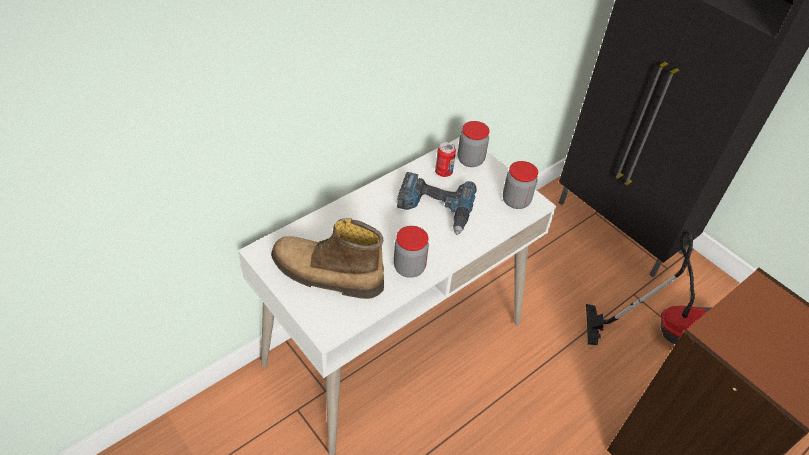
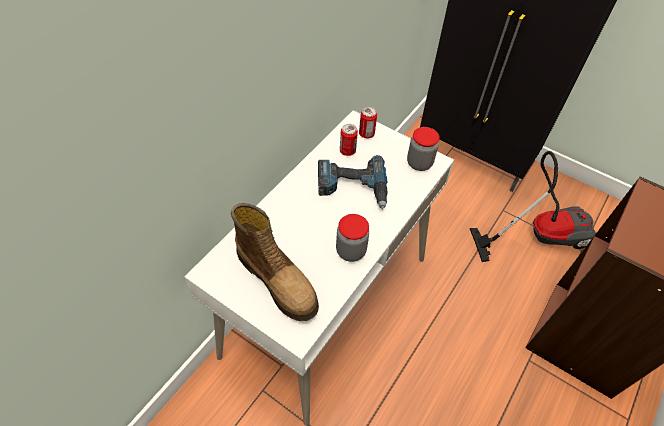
camera: 15 degrees left, 5 degrees up
boot [271,218,384,299] -> boot turned 135 degrees counterclockwise [231,203,319,321]
jar [458,121,490,167] -> can [359,107,377,138]

